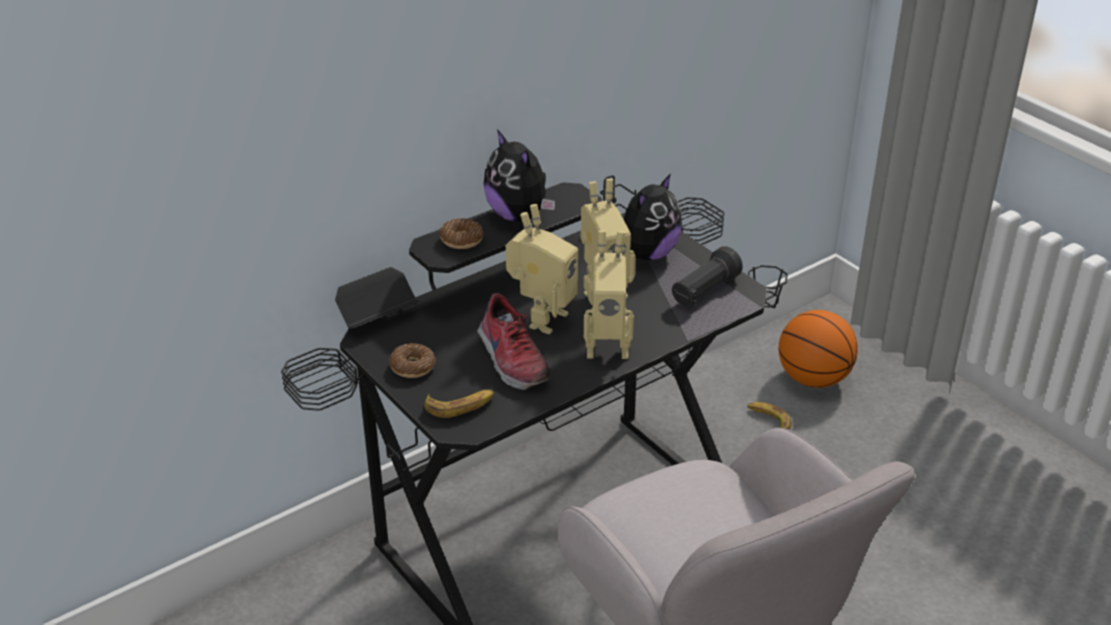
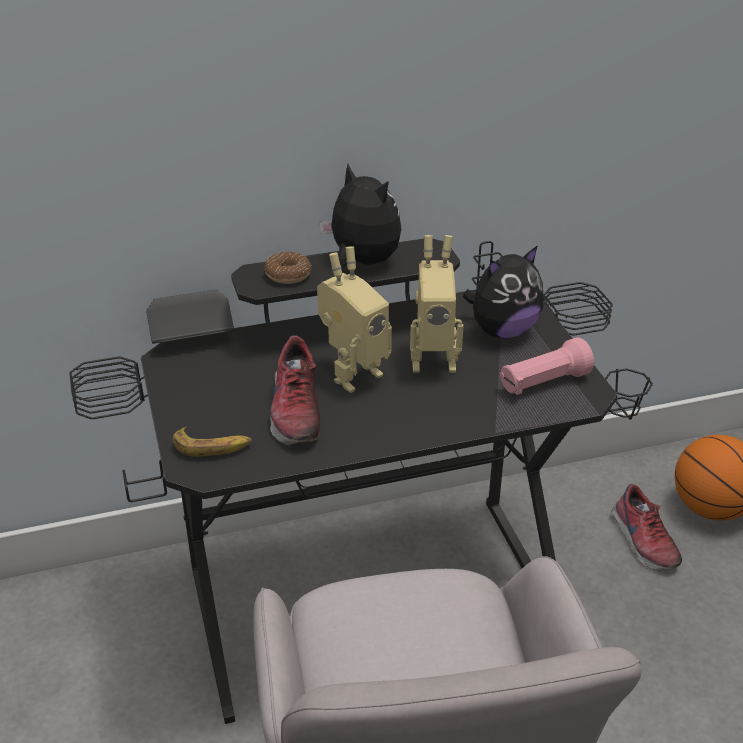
camera: 20 degrees right, 0 degrees up
donut [389,343,436,378] -> none
plush toy [484,129,555,222] -> plush toy turned 150 degrees clockwise [319,164,401,266]
toy robot [584,230,634,359] -> none
black flashlight [672,246,743,306] -> pink flashlight [500,337,594,395]
banana [748,402,792,430] -> shoe [611,484,682,572]

